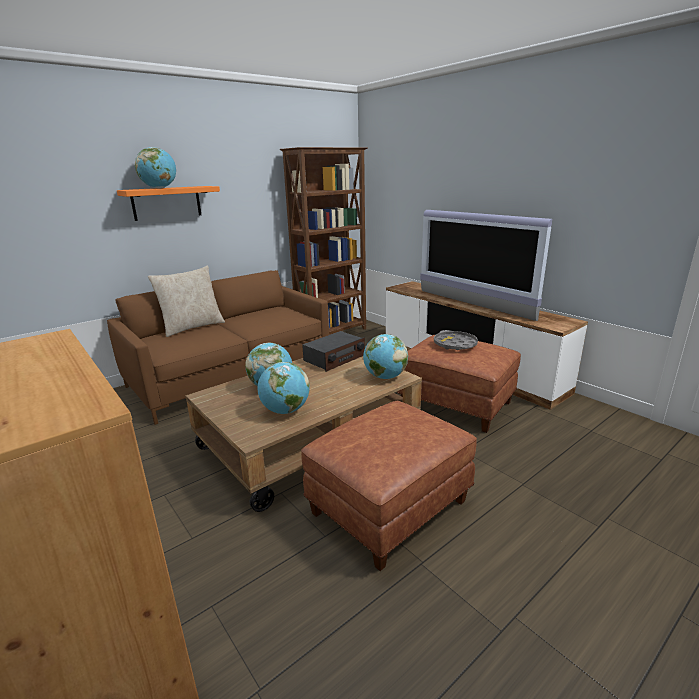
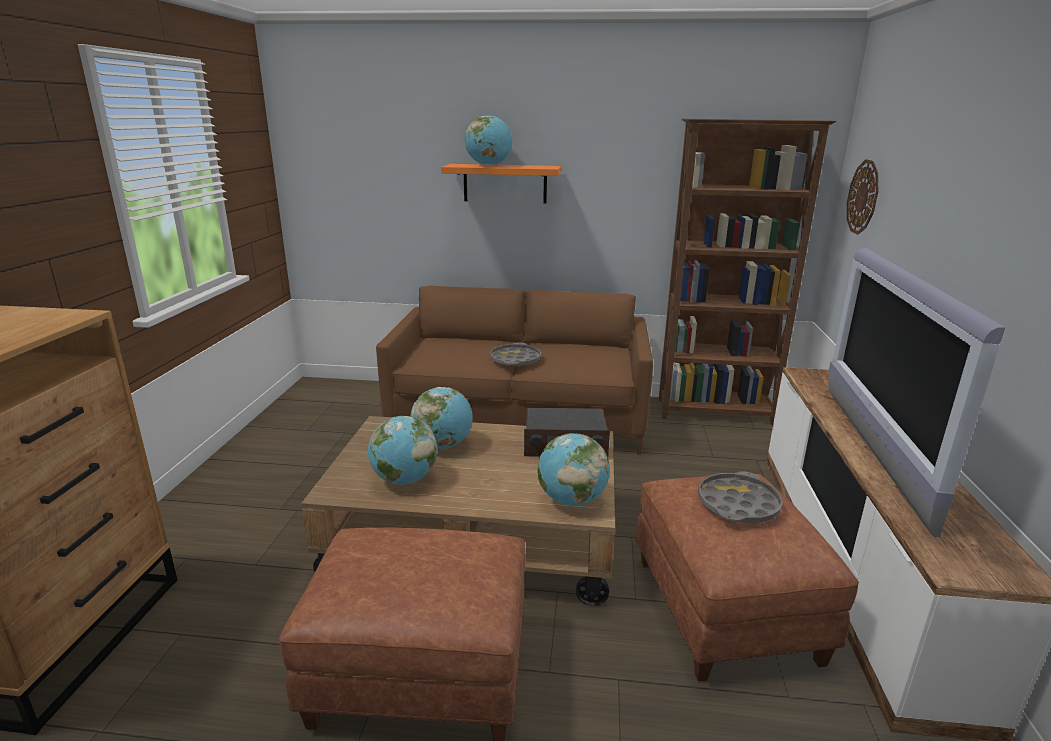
camera: 45 degrees right, 0 degrees up
beige pillow [148,266,225,337] -> none
none -> grey tray [490,342,541,366]
none -> wall clock [847,159,878,235]

